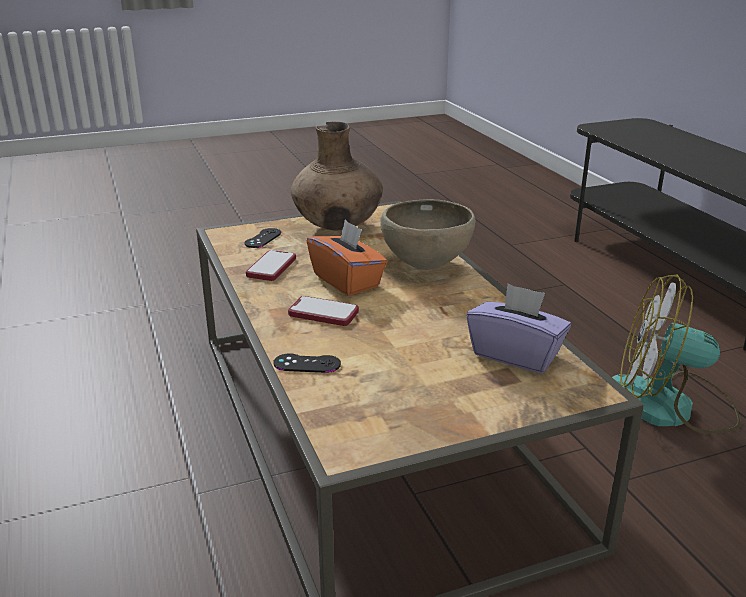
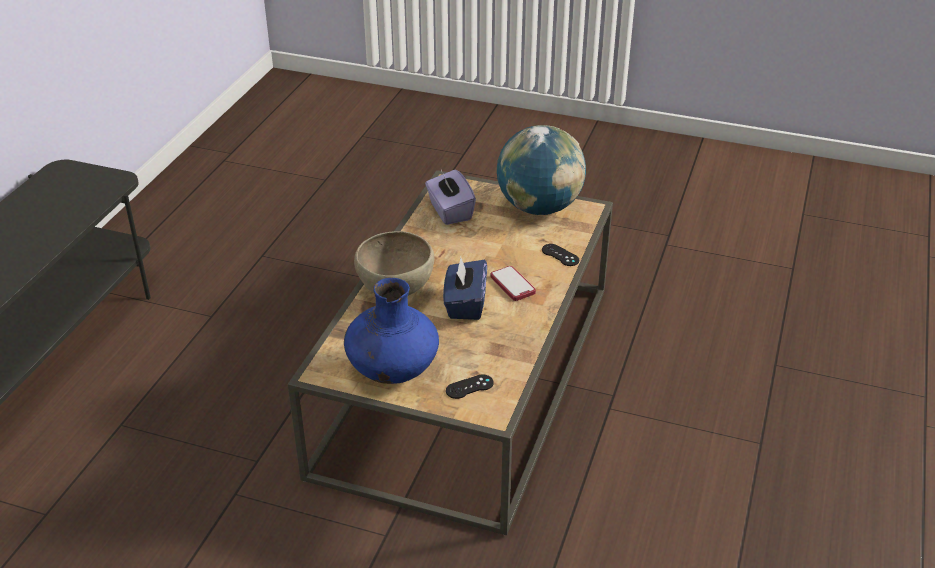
camera: 140 degrees left, 10 degrees up
phone [246,250,296,281] -> none
brown vase [291,122,383,230] -> blue vase [344,278,439,384]
orange tissue box [307,219,387,296] -> blue tissue box [443,257,487,320]
fan [612,274,741,434] -> none
none -> globe [497,125,586,215]

